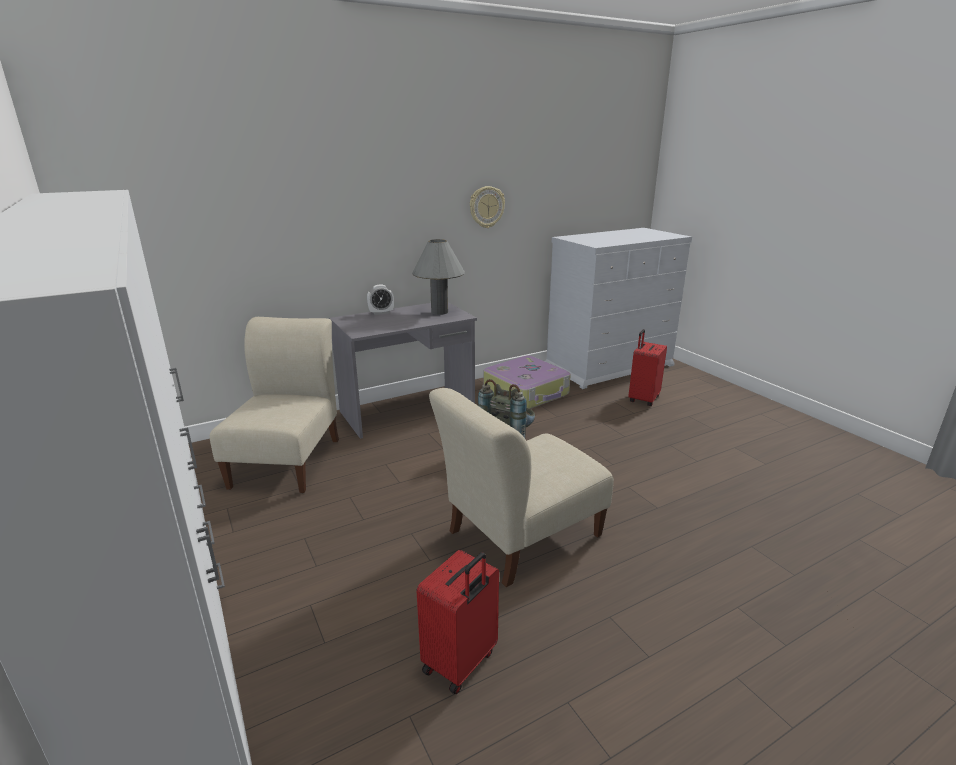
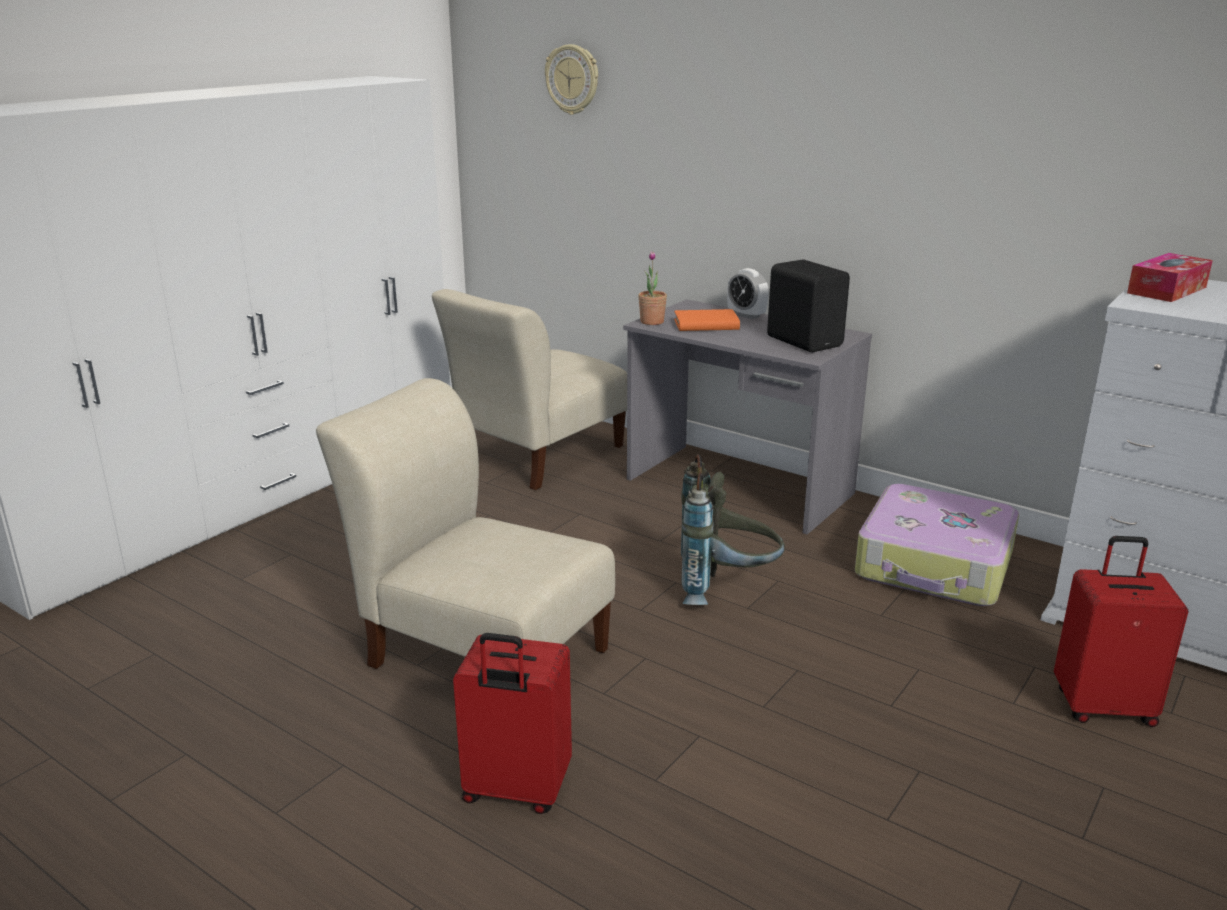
camera: 65 degrees right, 0 degrees up
beige chair [210,317,339,493] -> beige chair turned 150 degrees clockwise [432,289,627,490]
grey table lamp [412,239,465,315] -> black speaker [767,259,850,352]
red suitcase [416,550,499,694] -> red suitcase moved to [453,633,572,814]
wall clock [470,186,505,228] -> wall clock moved to [545,44,598,115]
none -> potted plant [638,251,667,325]
none -> orange book [674,309,740,331]
none -> tissue box [1127,253,1213,302]

